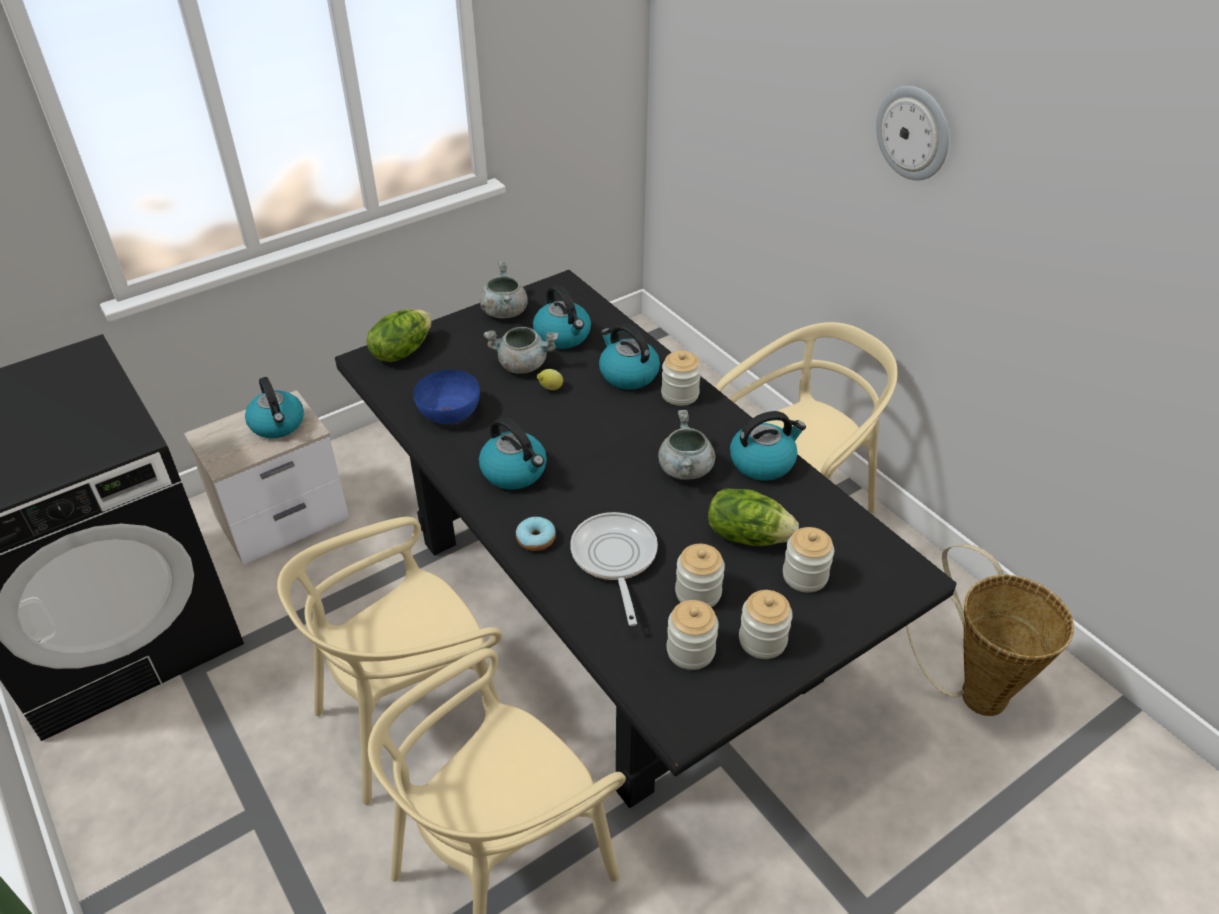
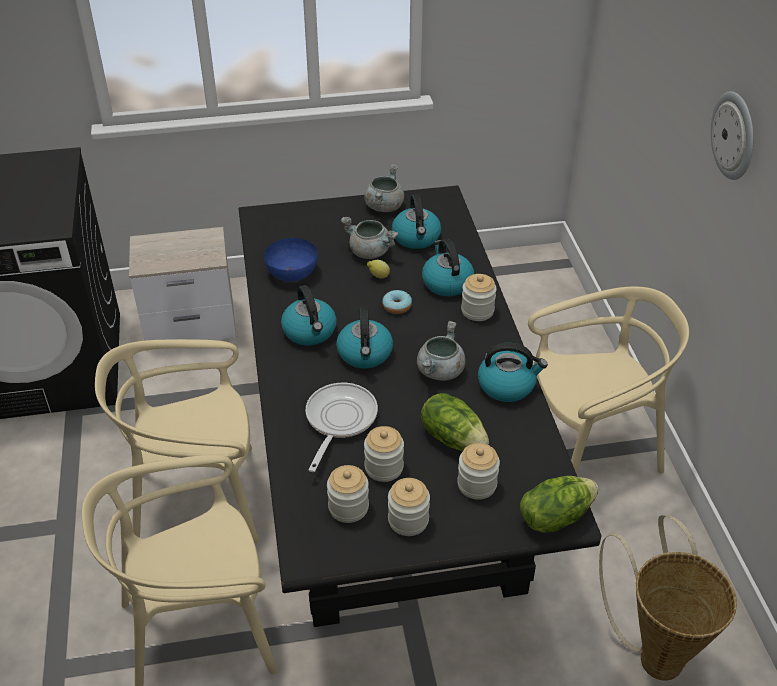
camera: 25 degrees right, 0 degrees up
kettle [245,377,304,439] -> kettle moved to [336,306,393,369]
lettuce [366,309,432,362] -> lettuce moved to [520,476,599,533]
donut [516,517,556,551] -> donut moved to [382,290,412,314]

